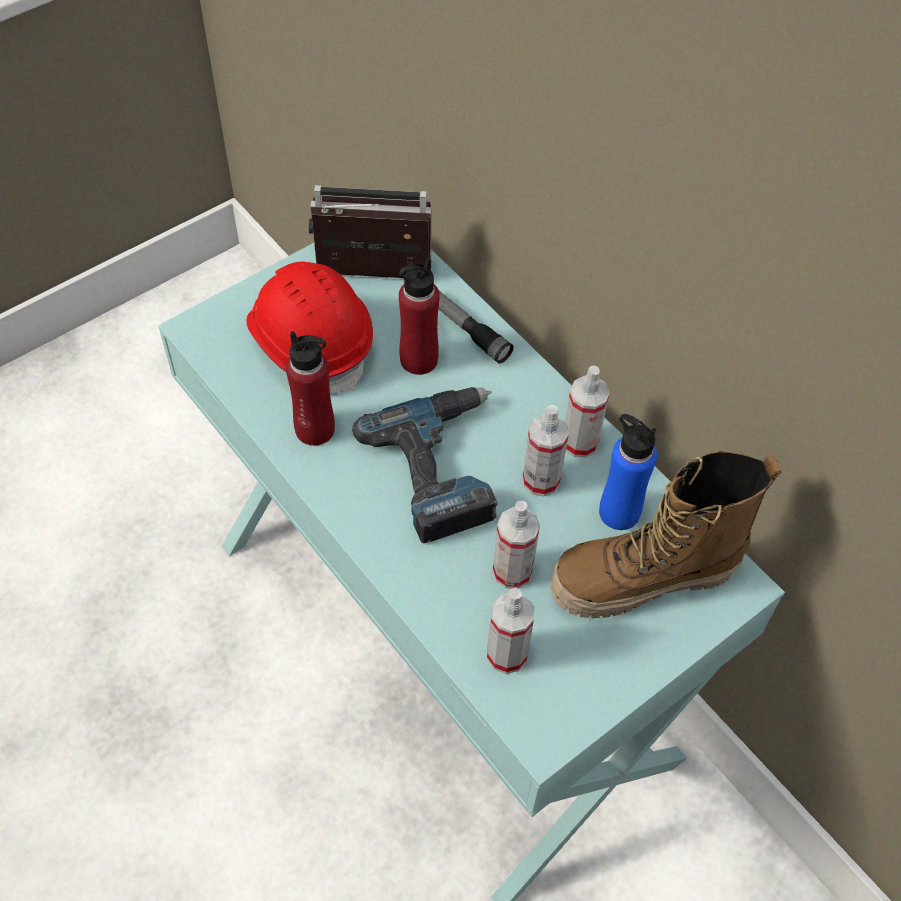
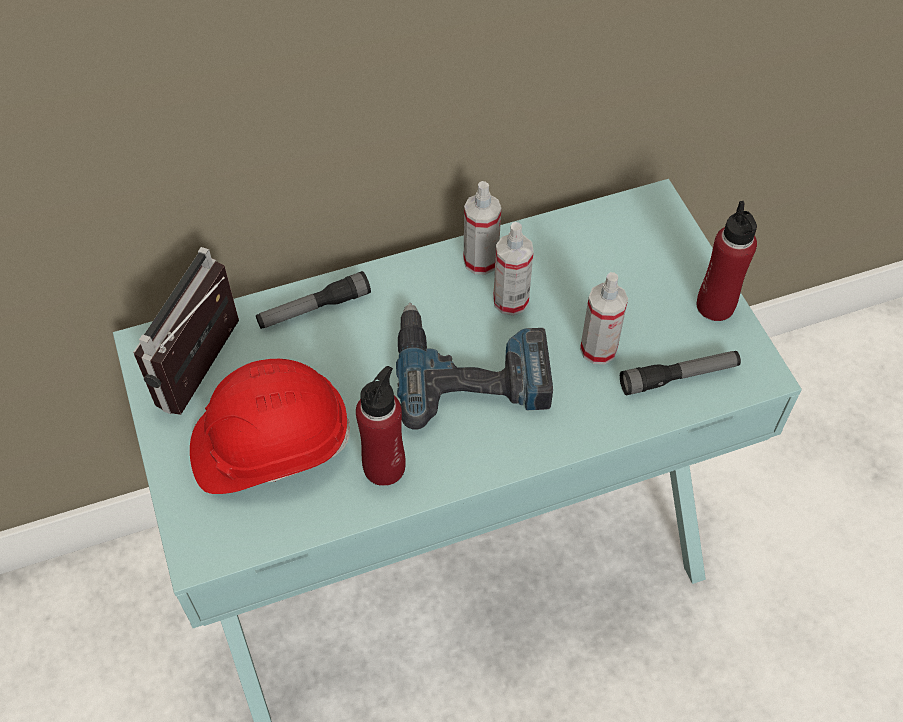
camera: 70 degrees left, 0 degrees up
red bottle [399,257,439,375] -> red bottle moved to [697,201,757,321]
spray bottle [487,588,534,674] -> flashlight [620,351,741,396]
boot [550,451,781,618] -> none
blue bottle [599,414,657,530] -> none

